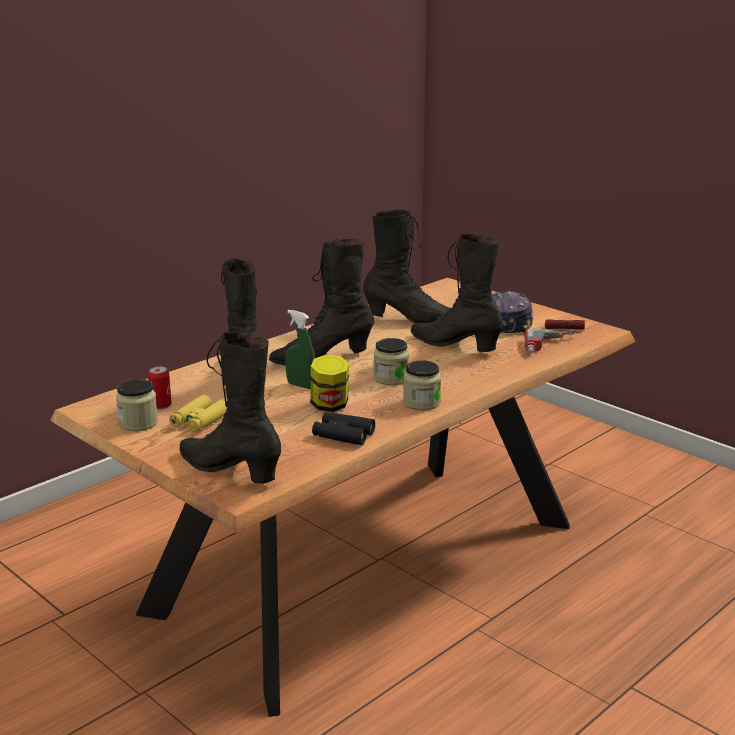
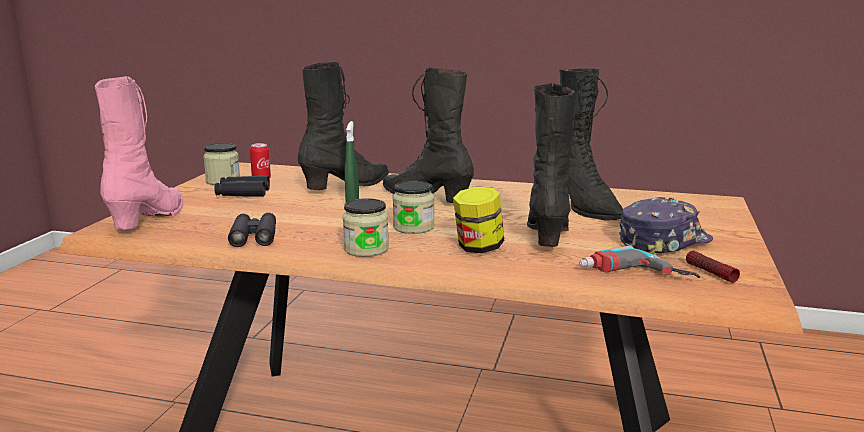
camera: 60 degrees right, 5 degrees down
yellow binoculars [169,395,227,432] -> black binoculars [214,176,270,197]
black boot [179,332,281,484] -> pink boot [95,76,183,229]
jar [310,354,349,412] -> jar moved to [453,187,504,253]

